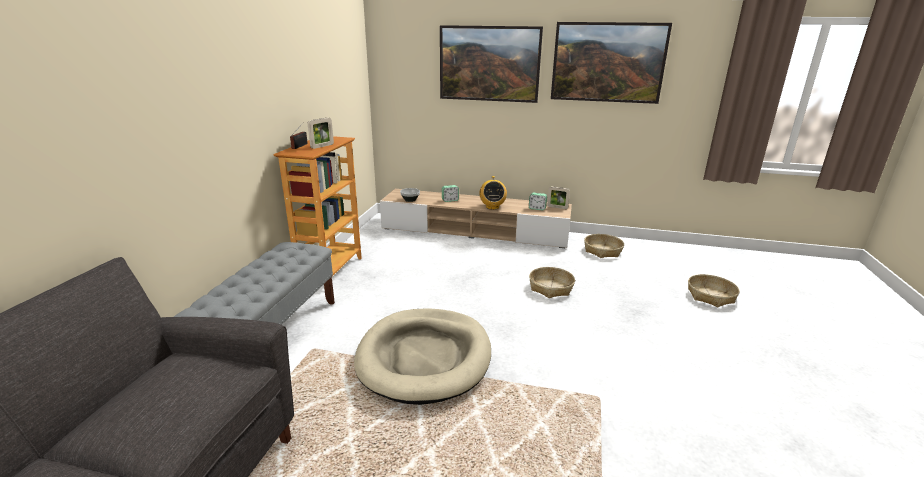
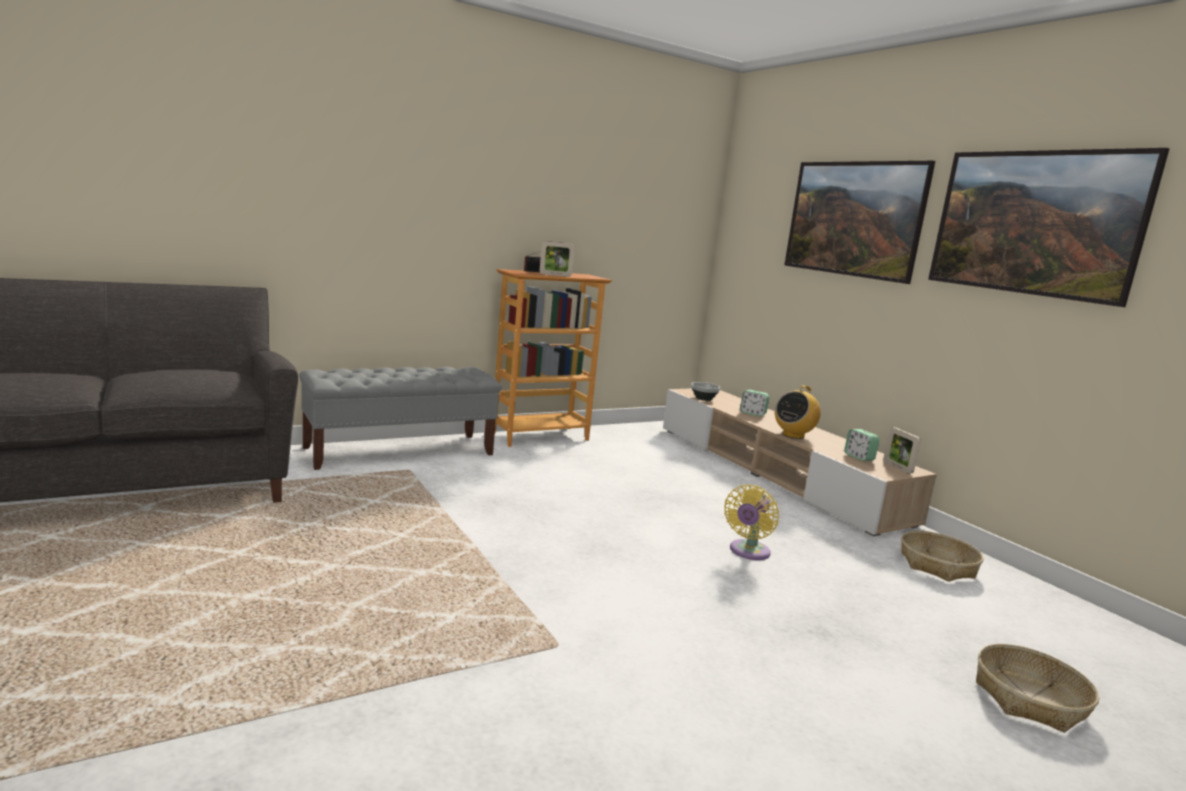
camera: 45 degrees right, 10 degrees down
beige dog bed [354,308,491,405] -> none
basket [529,267,575,298] -> yellow fan [724,485,779,560]

